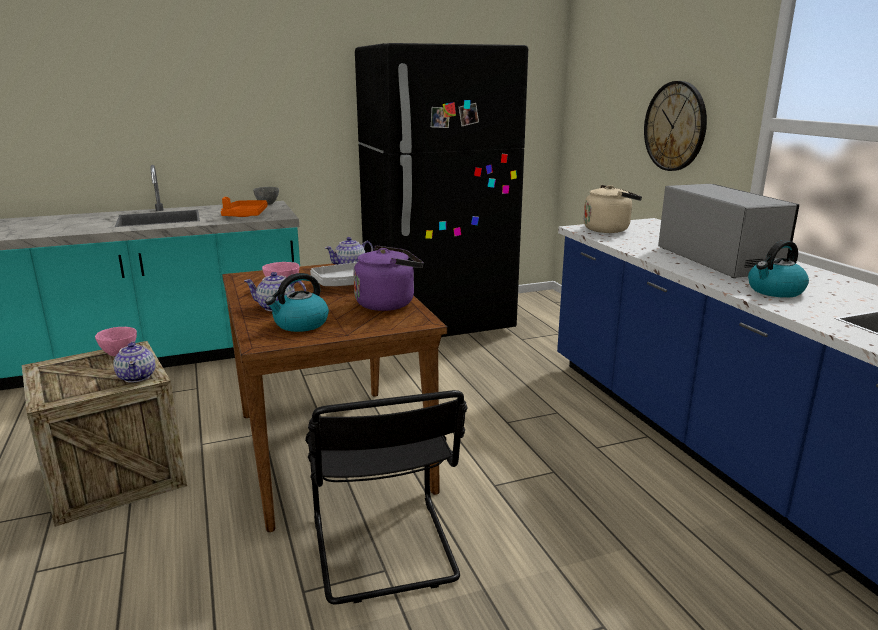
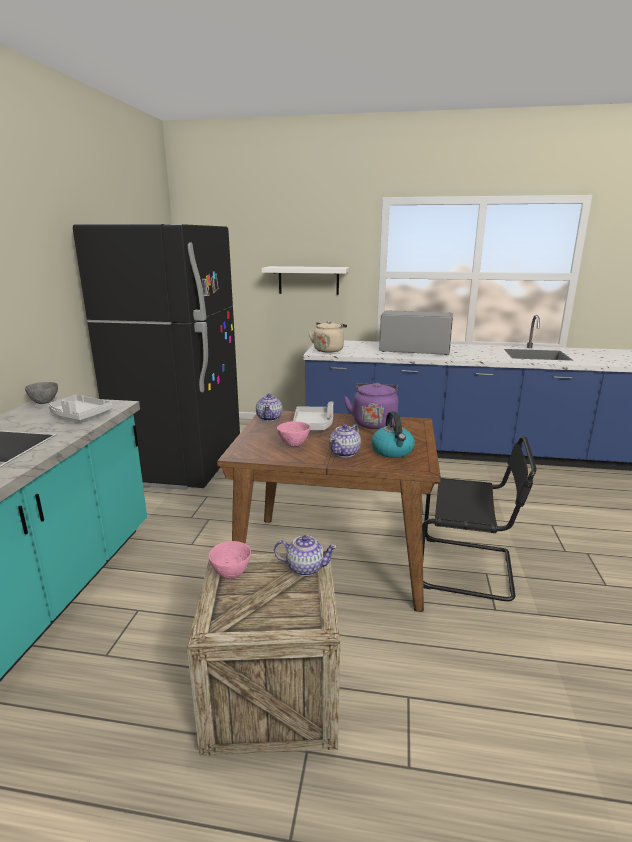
camera: 60 degrees left, 0 degrees up
orange tray [221,197,268,217] -> grey tray [49,395,113,420]
wall clock [644,81,707,171] -> white shelf [262,266,349,295]
kettle [748,240,809,298] -> none

